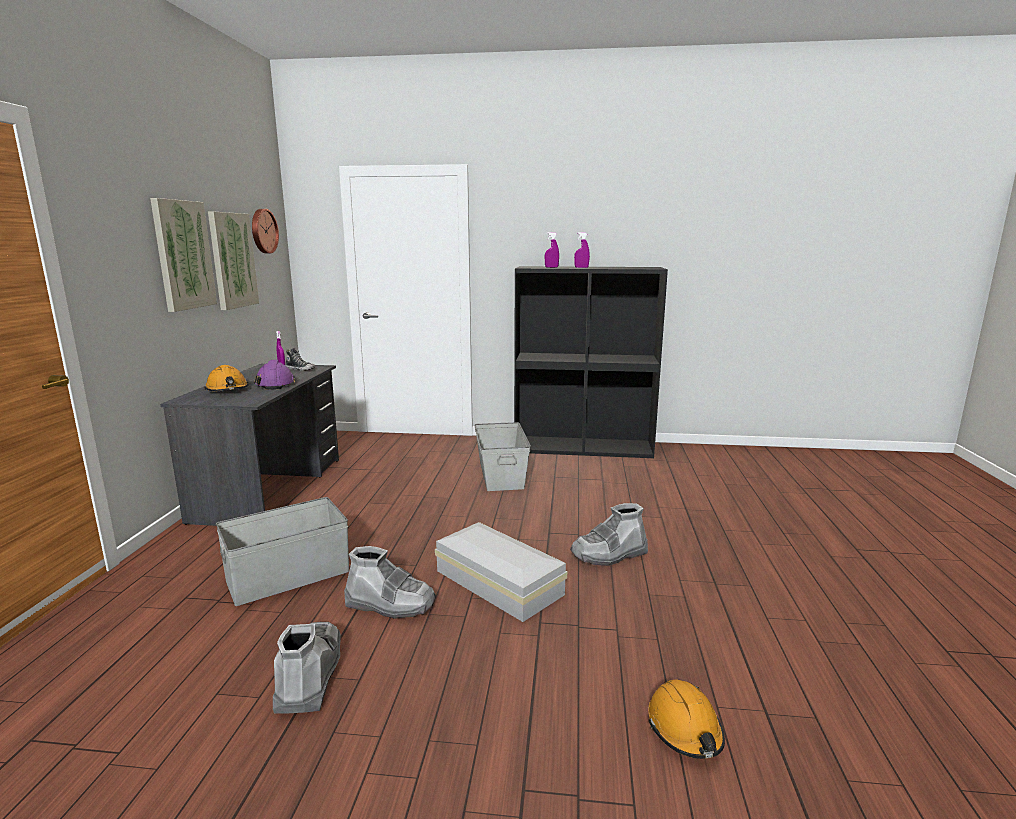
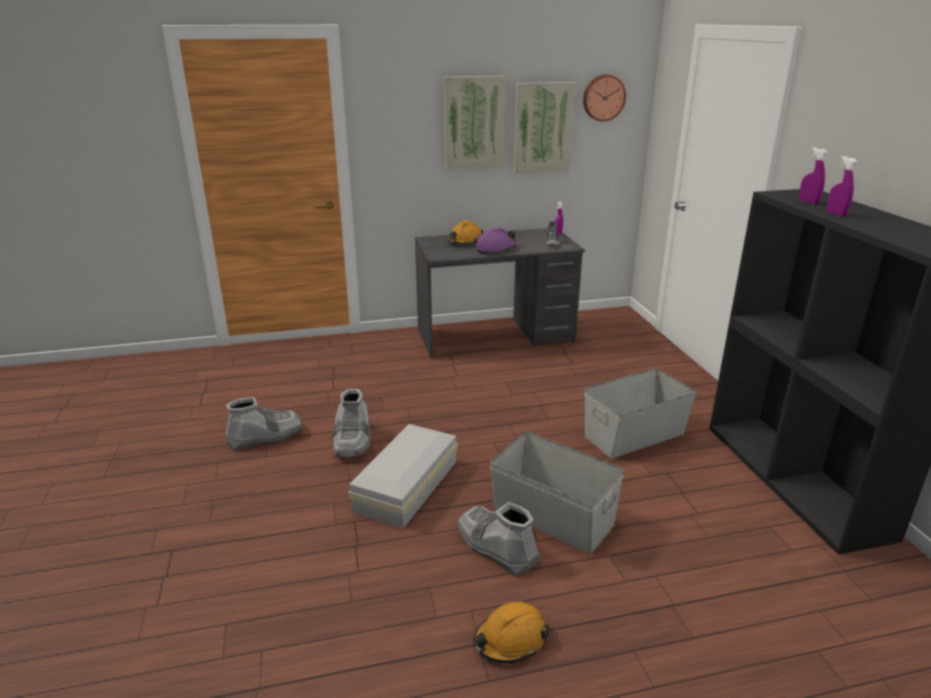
camera: 70 degrees right, 10 degrees up
grey storage box [216,497,349,606] -> grey storage box moved to [490,432,625,554]
orange hard hat [648,679,725,759] -> orange hard hat moved to [473,602,549,663]

